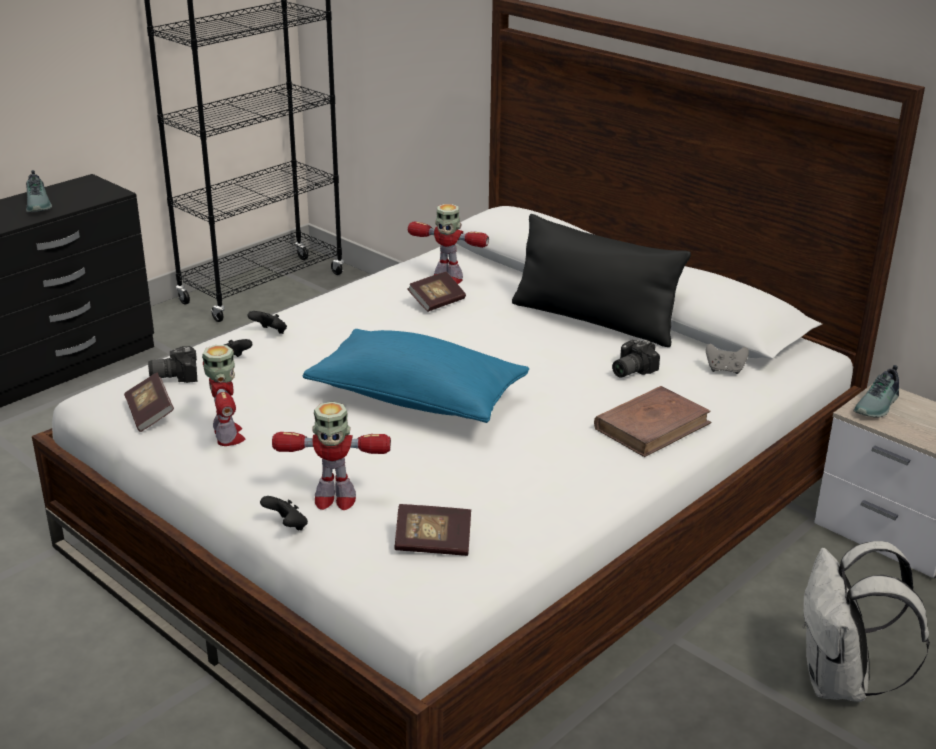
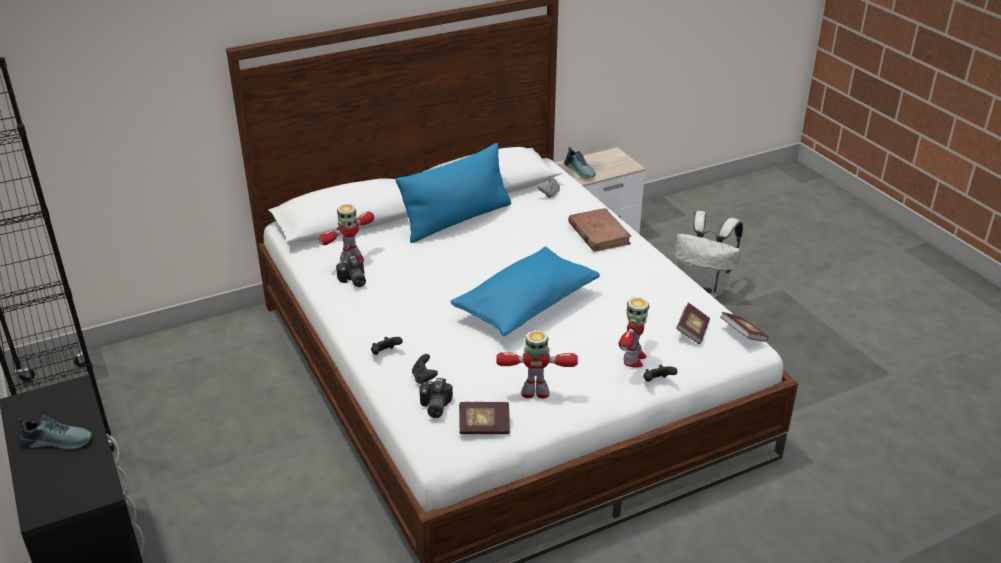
camera: 70 degrees left, 5 degrees up
book [408,272,466,312] -> book moved to [720,312,769,342]
black pillow [512,214,691,347] -> blue pillow [396,143,511,243]
camera [612,340,660,377] -> camera moved to [336,256,366,287]

